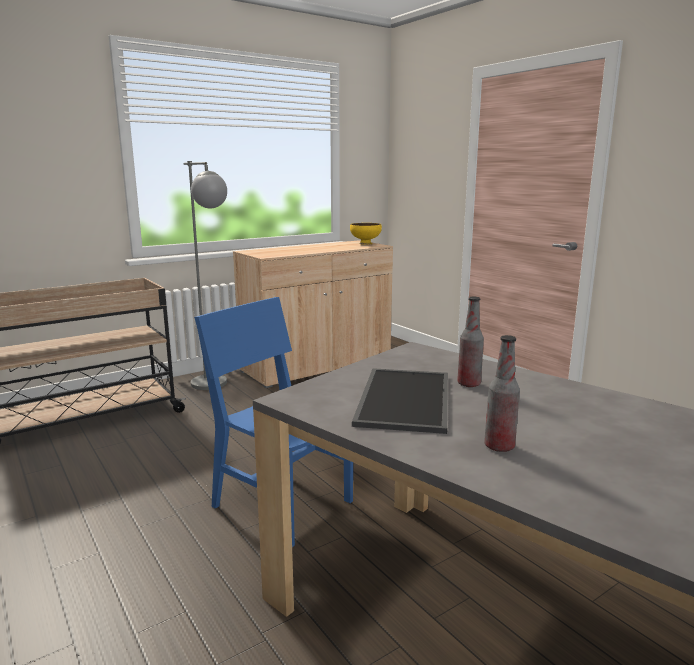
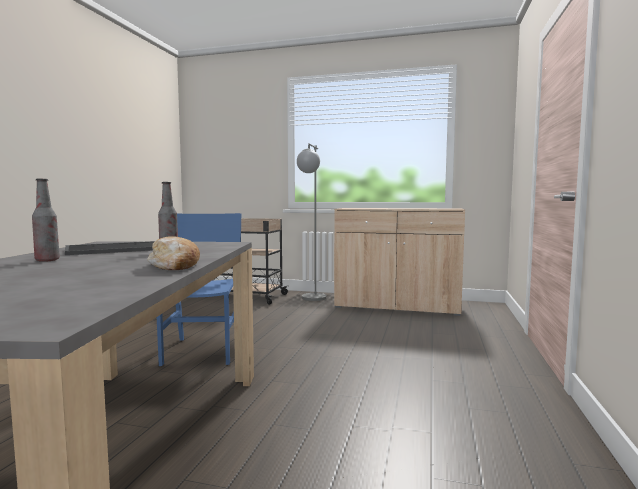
camera: 50 degrees right, 10 degrees down
yellow bowl [350,223,382,245] -> none
none -> bread [147,236,200,270]

